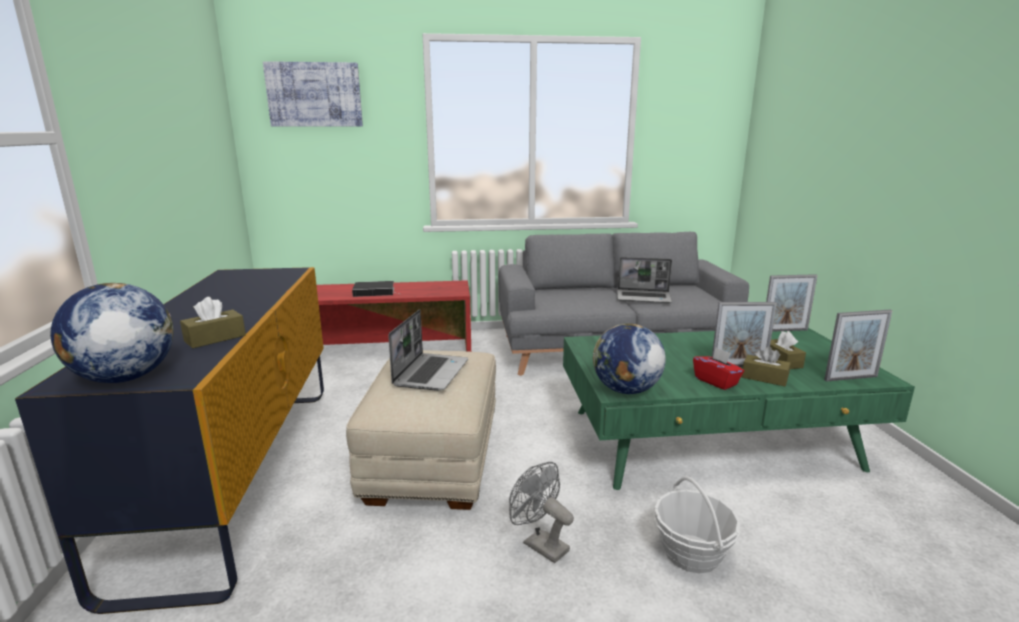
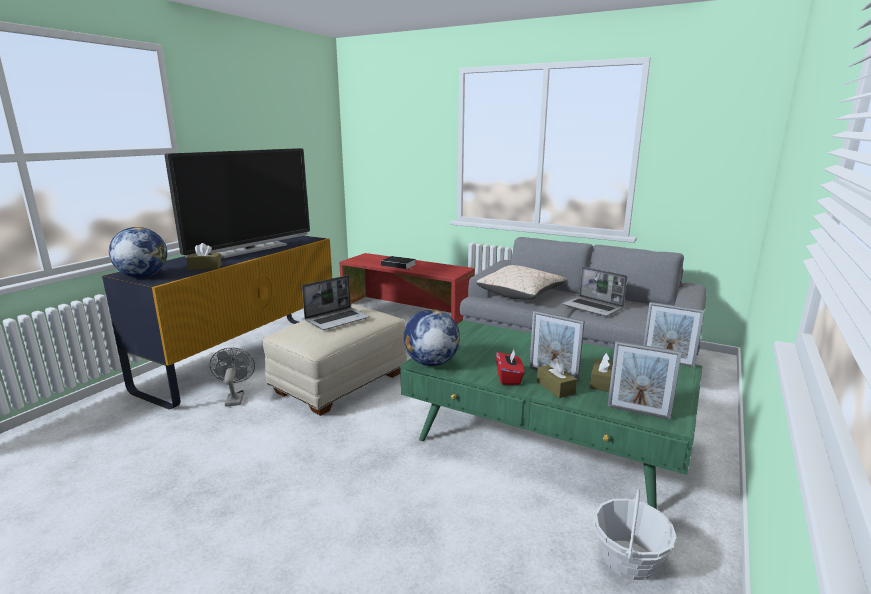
camera: 35 degrees right, 0 degrees up
picture [263,61,363,127] -> none
grey fan [509,462,574,563] -> grey fan moved to [209,348,255,407]
basket [653,476,741,574] -> basket moved to [593,488,676,580]
none -> television [165,148,310,258]
none -> beige pillow [476,265,566,300]

